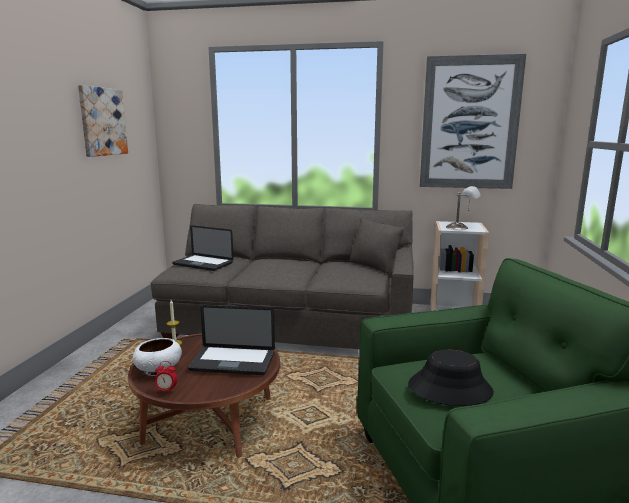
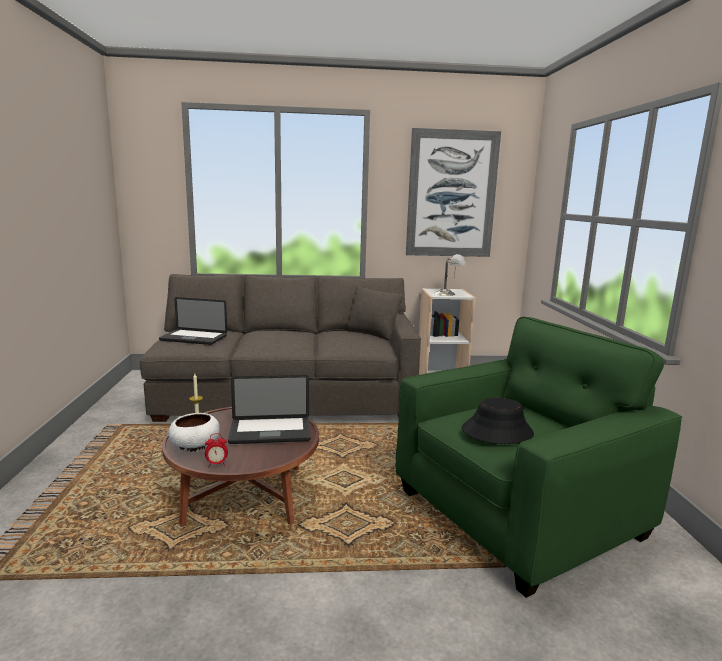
camera: 15 degrees left, 0 degrees up
picture [78,85,128,157] -> none

